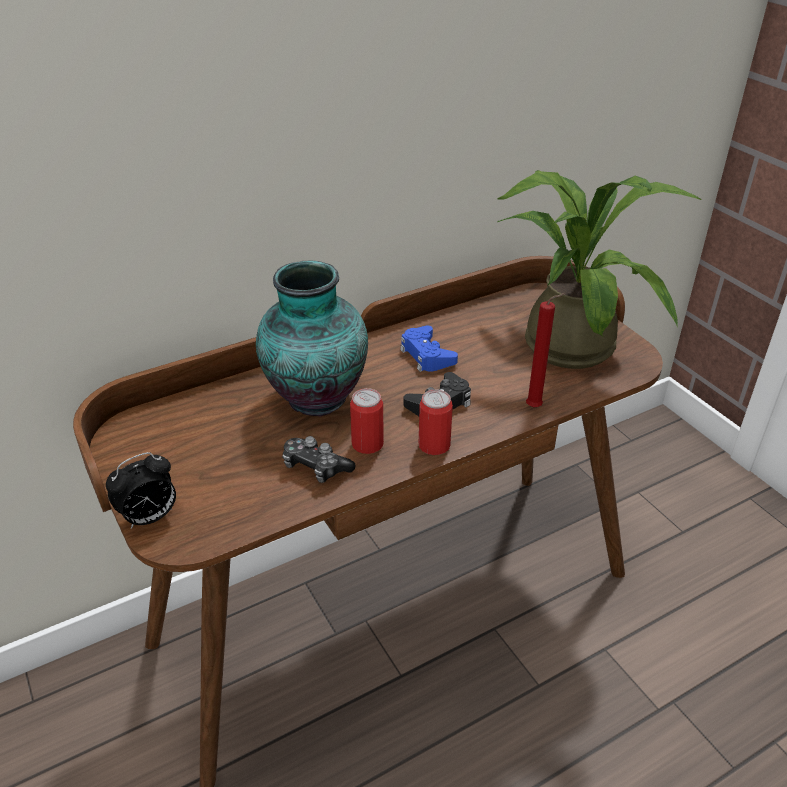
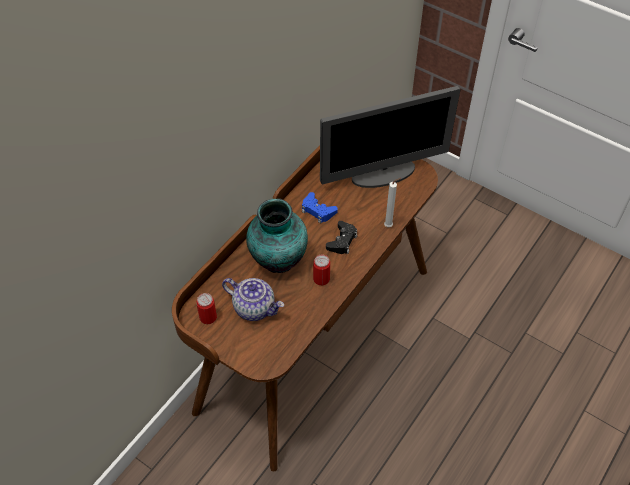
camera: 25 degrees left, 15 degrees up
alarm clock [106,452,176,529] -> none
game controller [282,436,356,483] -> none
can [419,389,453,455] -> can moved to [196,293,217,324]
potted plant [497,170,701,369] -> monitor [320,86,461,188]
red candle [526,293,565,407] -> white candle [384,178,401,227]
none -> teapot [222,278,284,321]

